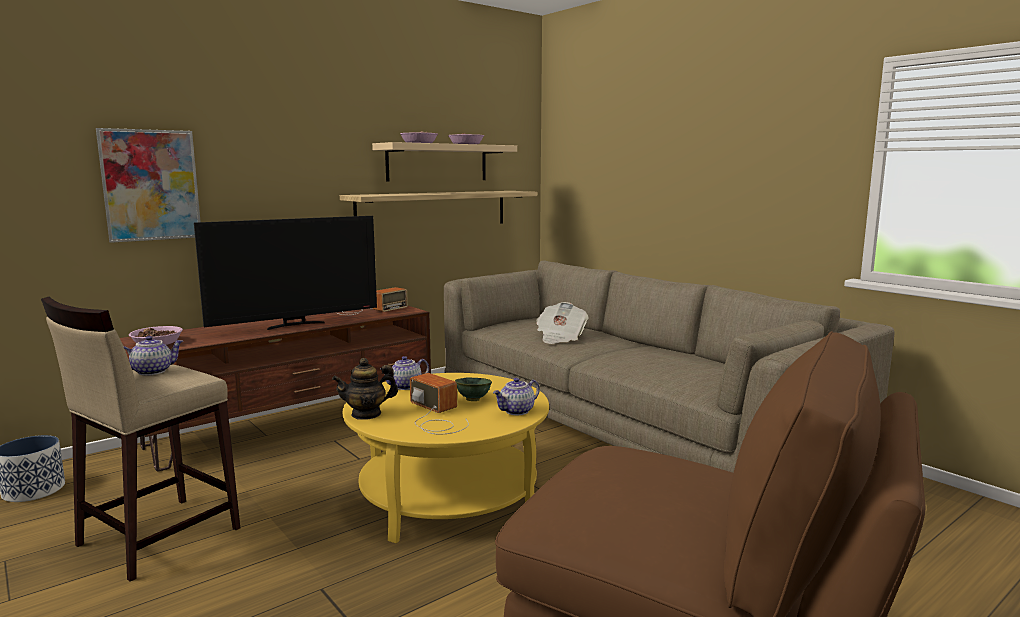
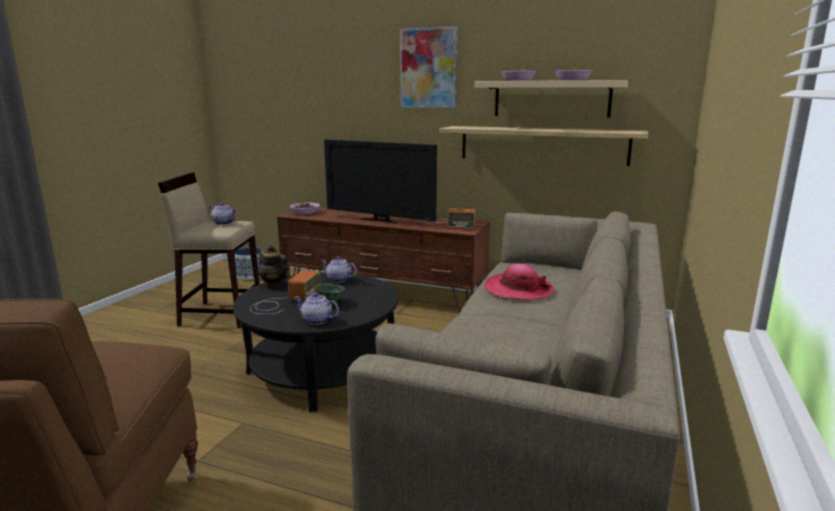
camera: 60 degrees right, 5 degrees up
picture [96,128,201,243] -> picture moved to [400,26,458,108]
yellow coffee table [343,373,549,543] -> black coffee table [233,273,399,412]
newspaper [536,302,588,344] -> hat [484,264,553,300]

